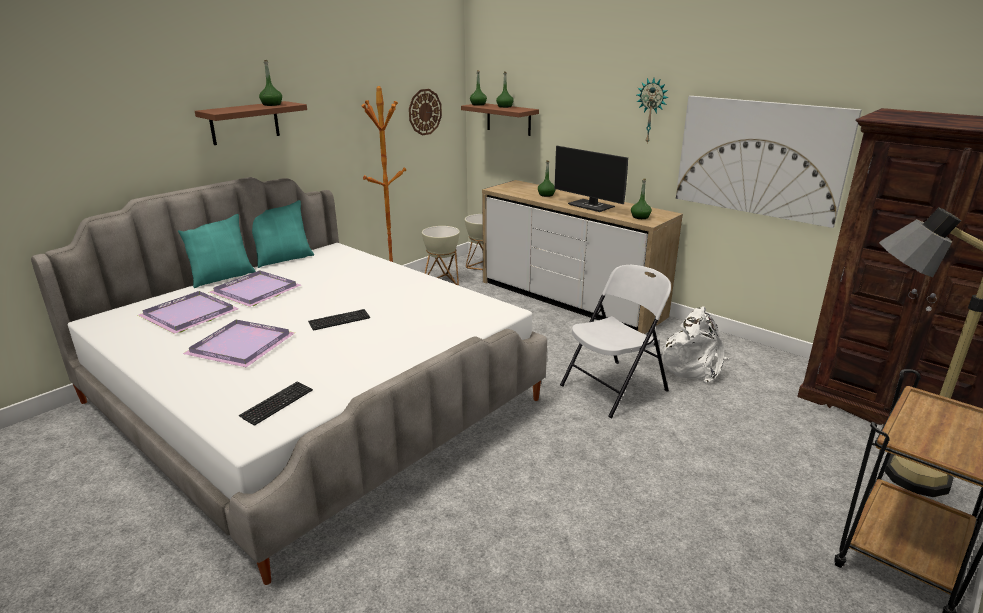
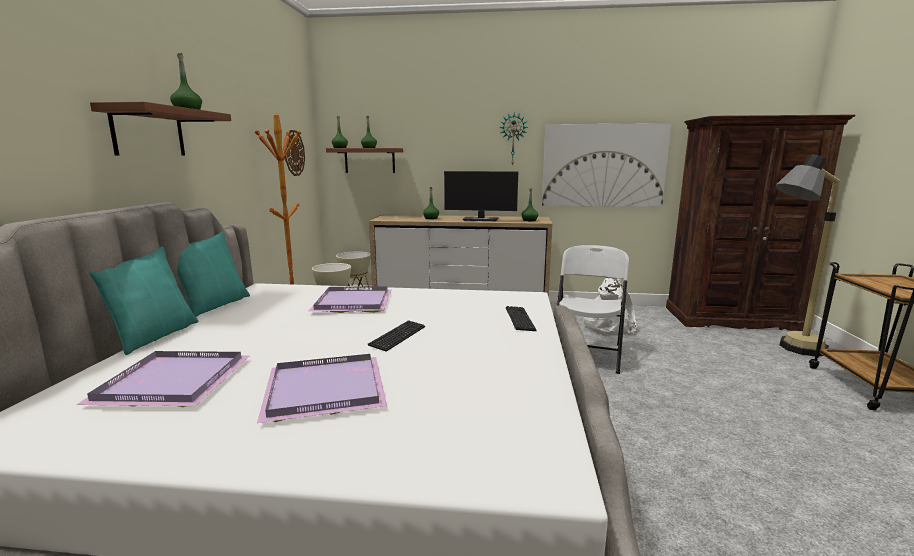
camera: 35 degrees left, 10 degrees down
purple tray [209,270,301,307] -> purple tray moved to [309,286,392,313]
keyboard [239,381,313,426] -> keyboard moved to [506,306,537,331]

